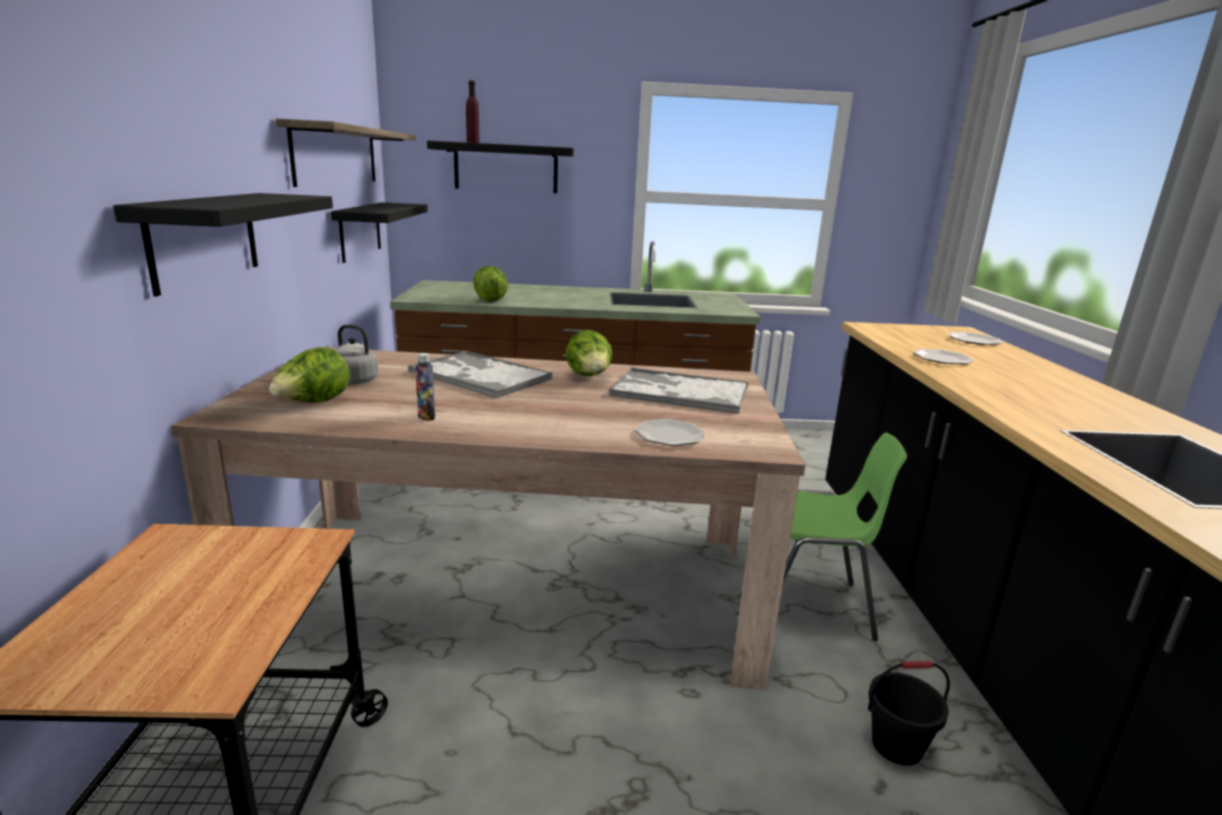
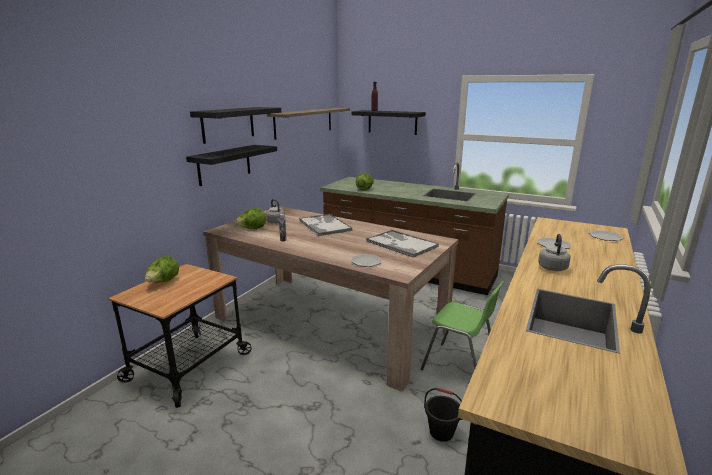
camera: 30 degrees right, 0 degrees up
black shelf [331,202,428,263] -> black shelf moved to [190,107,281,144]
lettuce [566,330,612,376] -> lettuce moved to [145,256,179,283]
none -> grey kettle [538,234,571,271]

